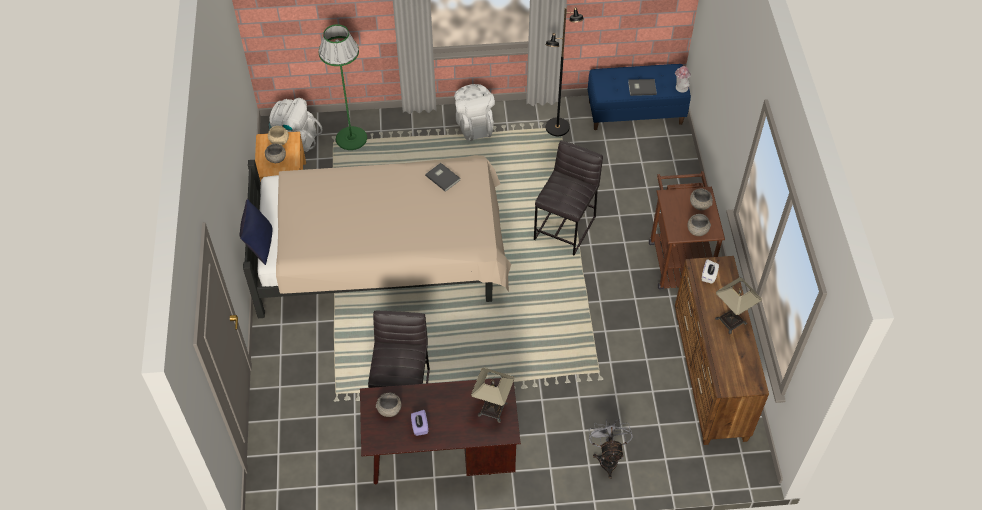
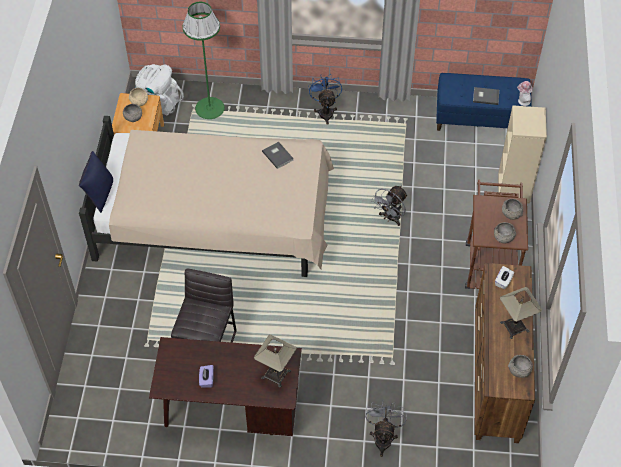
camera: 10 degrees right, 0 degrees up
grey bowl [376,393,401,417] -> grey bowl moved to [508,355,533,378]
white backpack [454,84,495,141] -> blue fan [308,75,342,125]
grey stool [534,140,603,255] -> grey fan [371,185,408,226]
black floor lamp [545,7,584,136] -> none
none -> beige bookcase [498,105,547,204]

